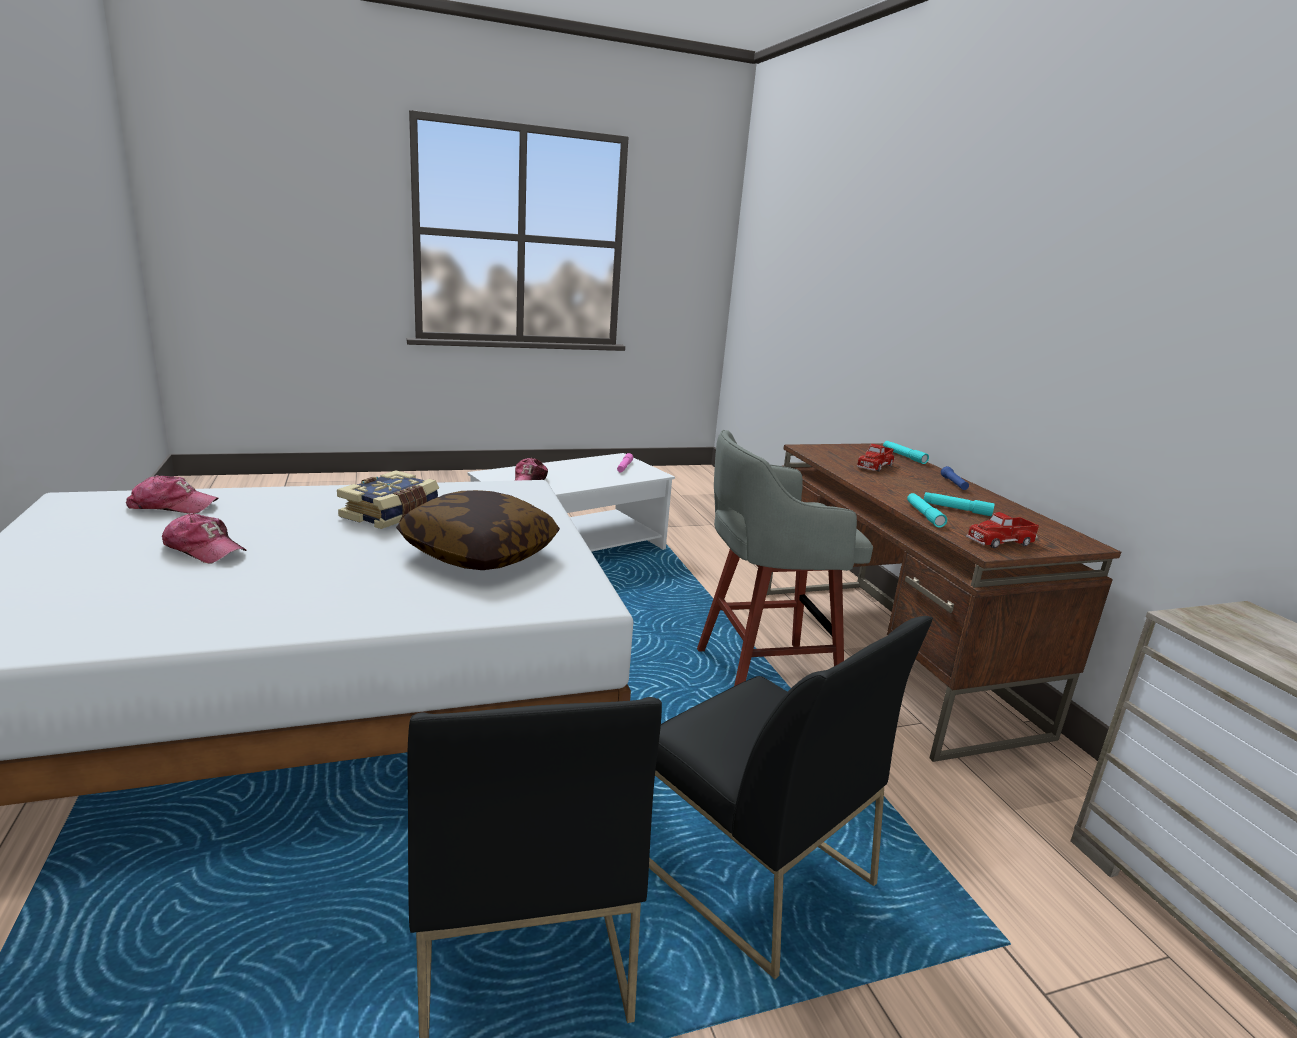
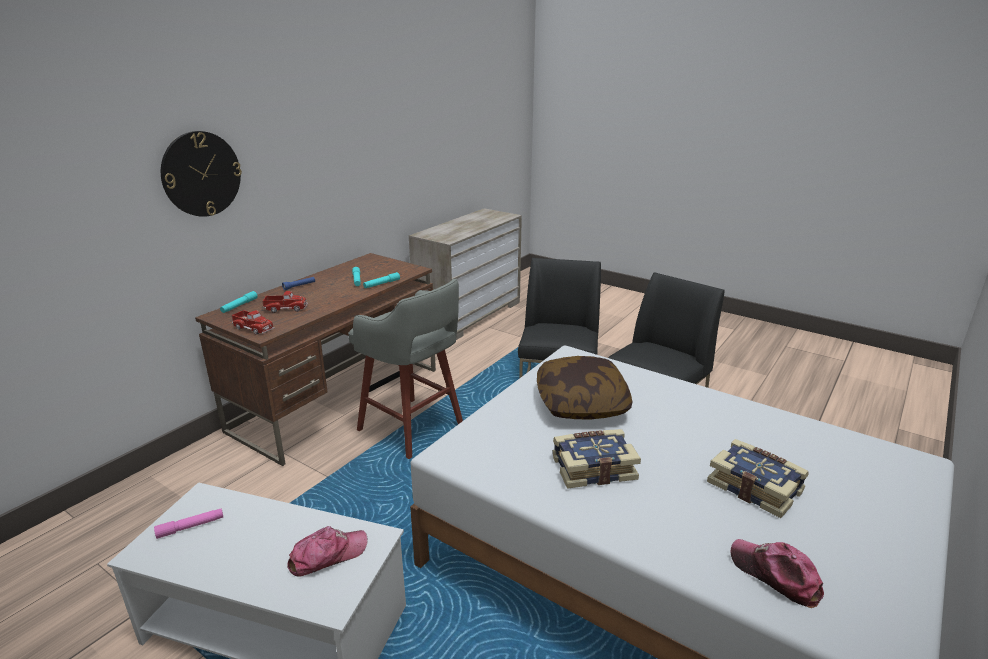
camera: 125 degrees left, 5 degrees up
cap [162,513,246,564] -> book [707,439,808,518]
toy truck [966,512,1039,548] -> toy truck moved to [232,310,275,335]
none -> wall clock [161,131,242,217]

